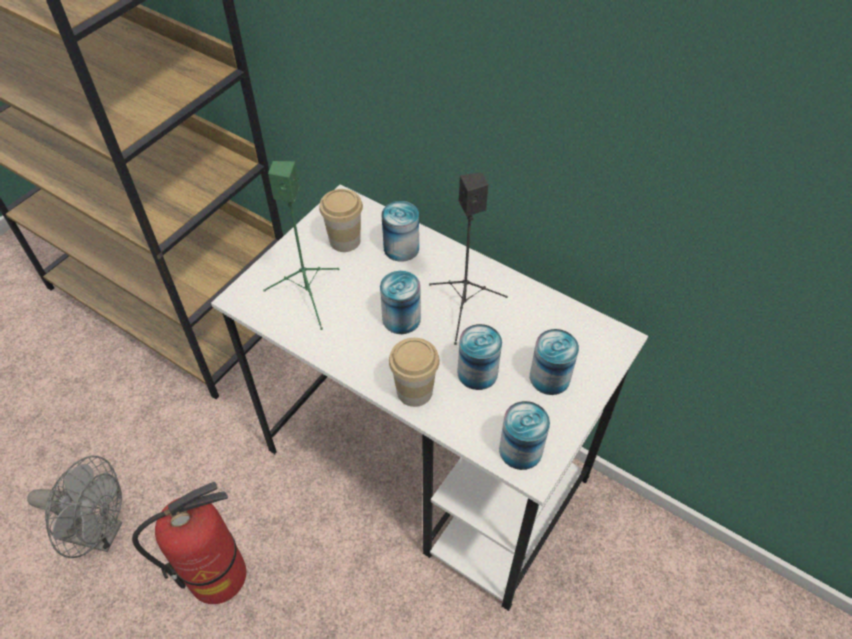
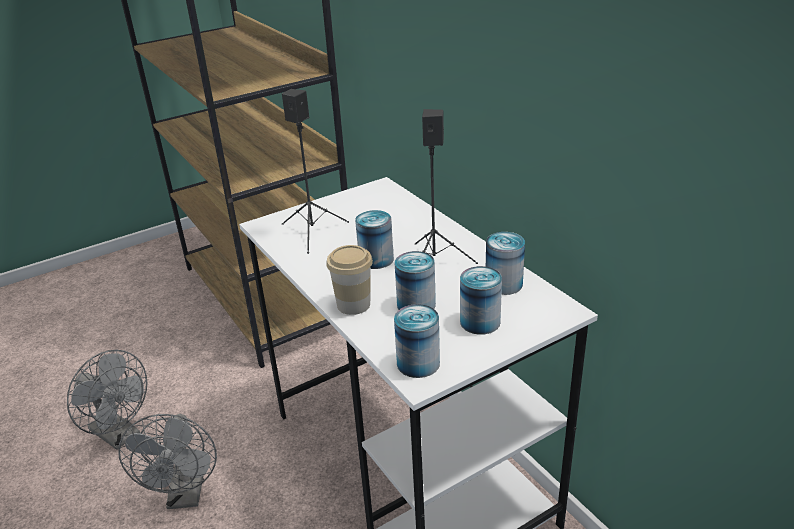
camera: 25 degrees right, 20 degrees down
fire extinguisher [132,482,246,604] -> grey fan [118,414,217,509]
green speaker [263,161,339,330] -> black speaker [282,89,349,254]
cup [319,189,363,252] -> none
can [382,201,419,262] -> can moved to [486,232,525,295]

